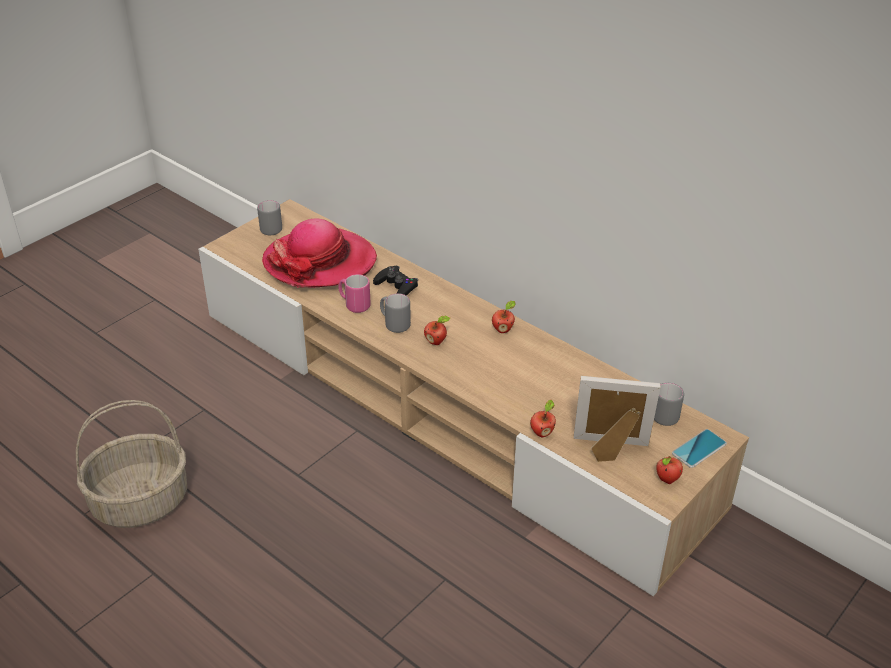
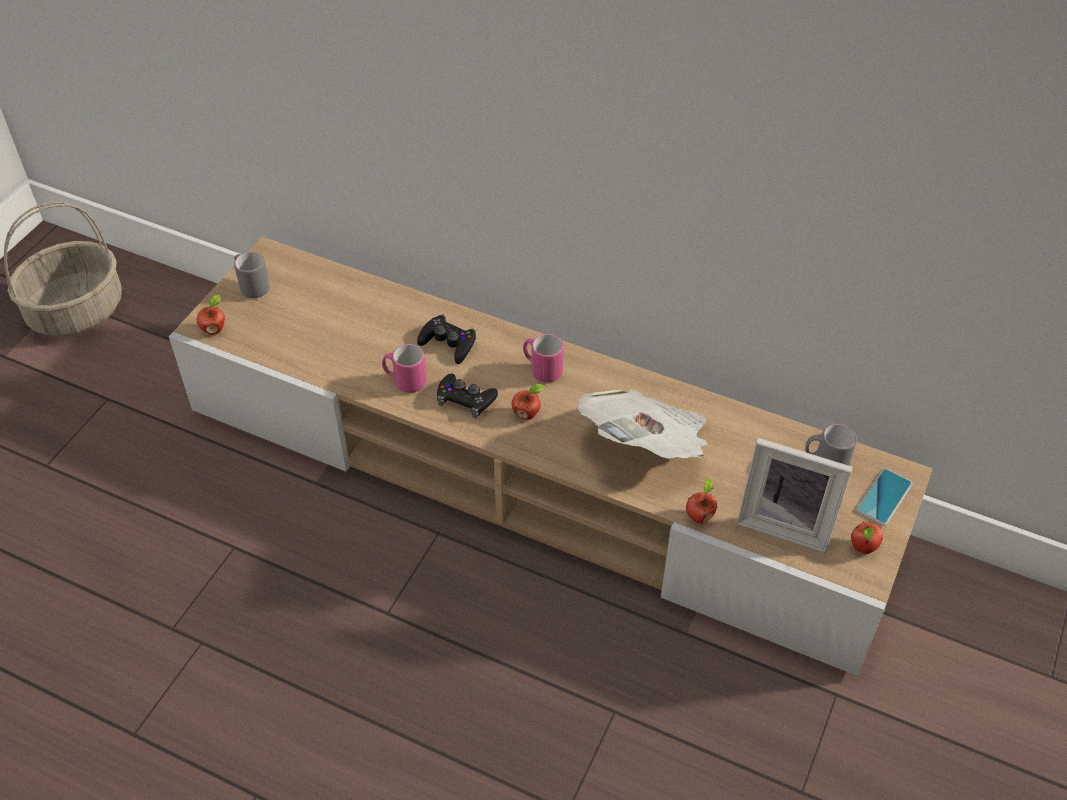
camera: 15 degrees left, 10 degrees up
basket [76,400,187,528] -> basket moved to [4,202,122,337]
hat [262,218,377,288] -> none
grey mug [380,293,411,333] -> black game controller [437,374,498,418]
apple [492,301,515,333] -> apple moved to [197,295,225,335]
picture frame [574,376,660,462] -> picture frame turned 150 degrees counterclockwise [737,438,853,553]
none -> pink mug [523,334,564,383]
none -> newspaper [578,389,708,459]

